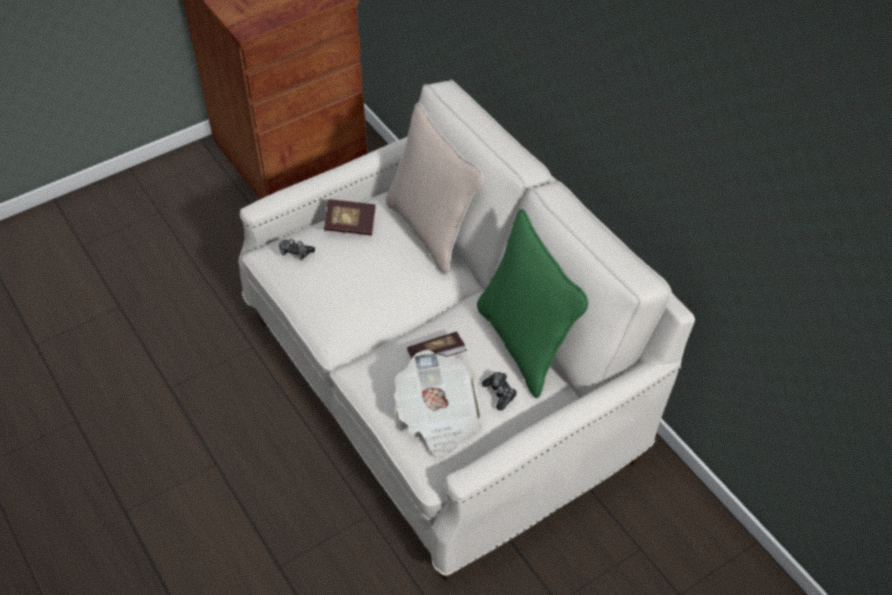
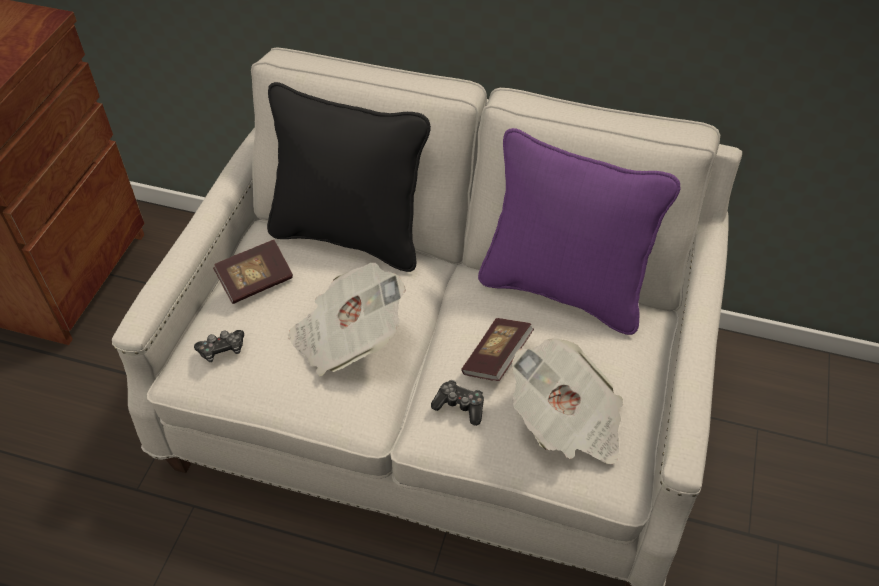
camera: 40 degrees left, 0 degrees up
beige pillow [385,103,483,275] -> black pillow [267,82,431,272]
green pillow [477,209,589,398] -> purple pillow [478,128,681,335]
game controller [482,372,517,410] -> game controller moved to [431,380,484,426]
none -> newspaper [288,263,406,376]

